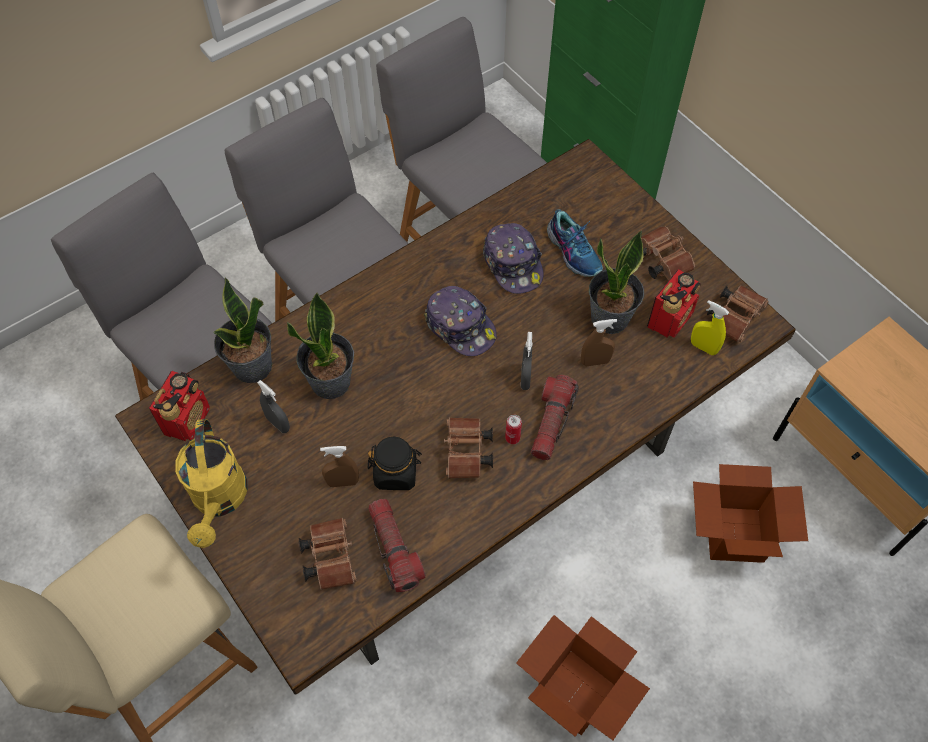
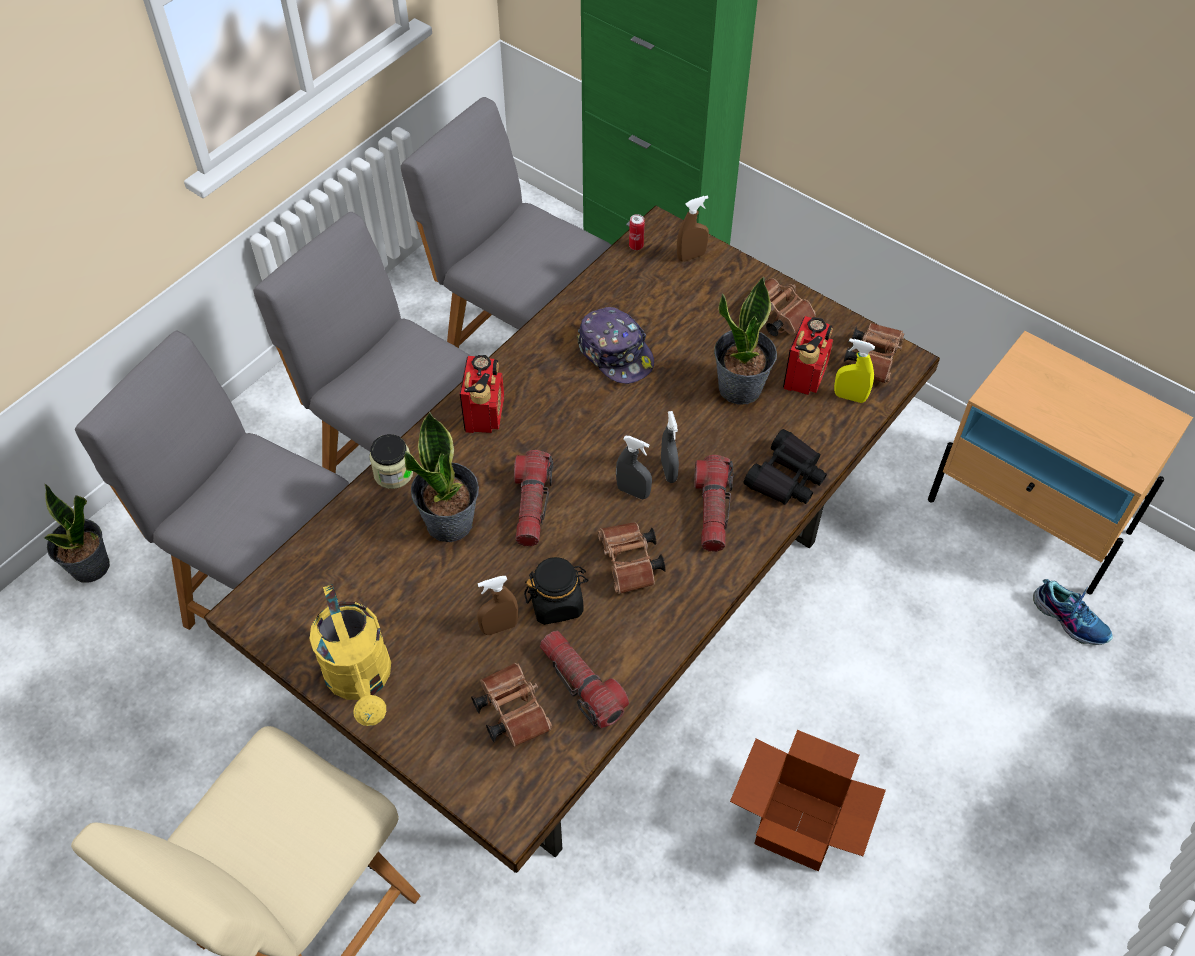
camera: 15 degrees left, 5 degrees down
radio [149,371,210,441] -> radio moved to [460,355,504,433]
potted plant [213,277,272,383] -> potted plant moved to [44,484,110,583]
grey spray bottle [257,380,290,433] -> grey spray bottle moved to [616,436,652,499]
cap [424,286,497,356] -> none
can [505,415,522,444] -> can moved to [629,214,645,250]
shoe [547,209,603,277] -> shoe moved to [1033,579,1113,645]
brown spray bottle [581,319,617,366] -> brown spray bottle moved to [677,195,709,262]
cardboard box [693,464,808,563] -> none
none -> jar [369,434,413,489]
none -> flashlight [514,450,553,547]
none -> black binoculars [743,429,827,505]

